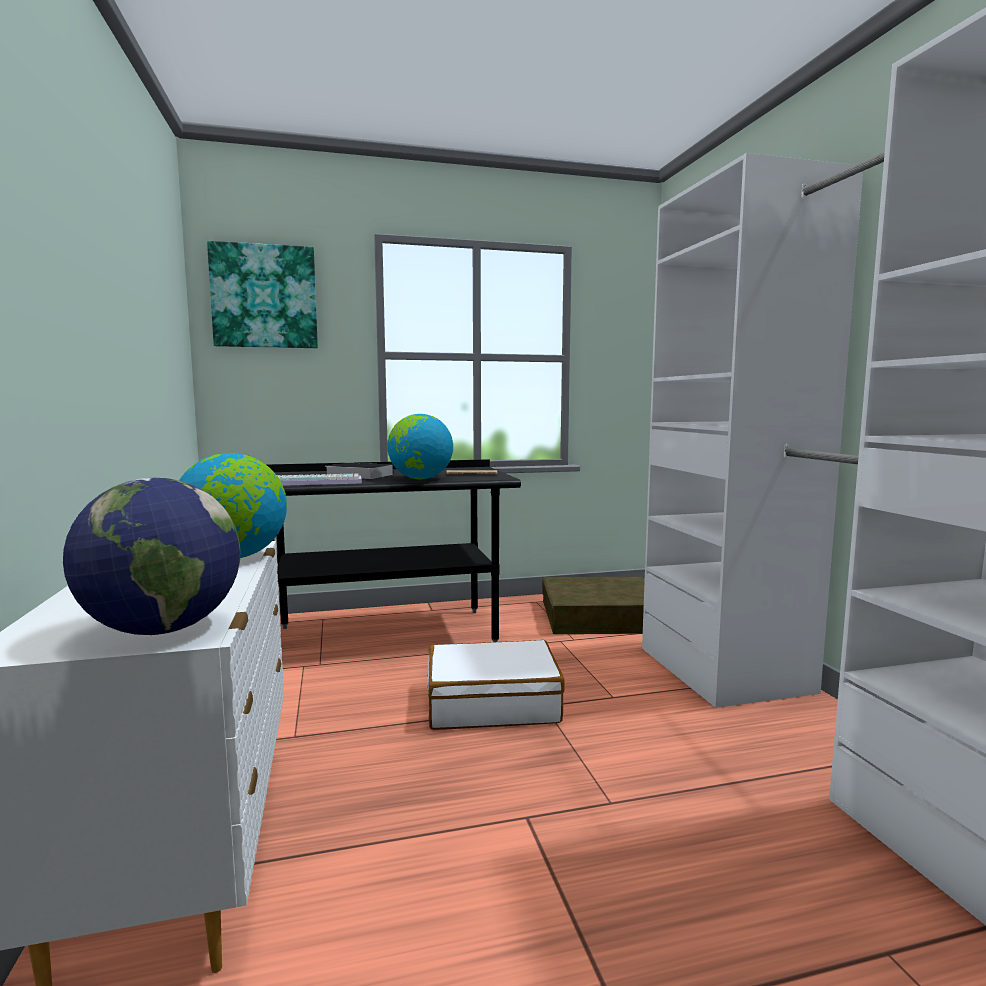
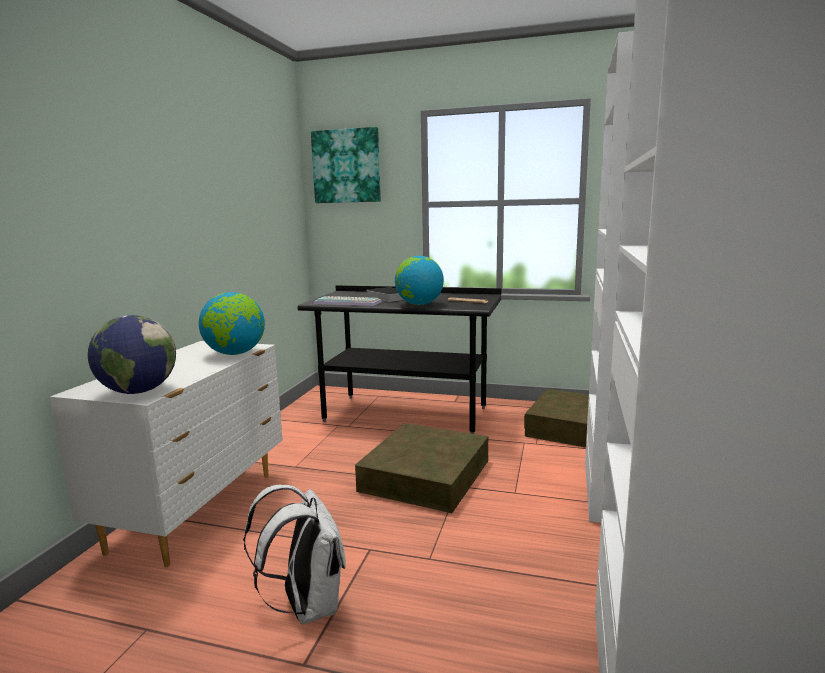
camera: 30 degrees right, 5 degrees up
white suitcase [428,640,565,730] -> brown storage box [355,423,489,513]
none -> white backpack [243,484,346,625]

